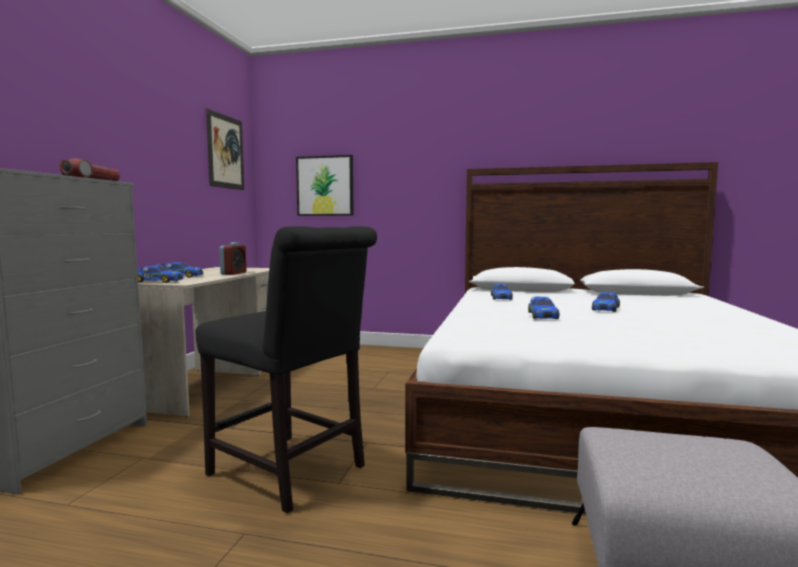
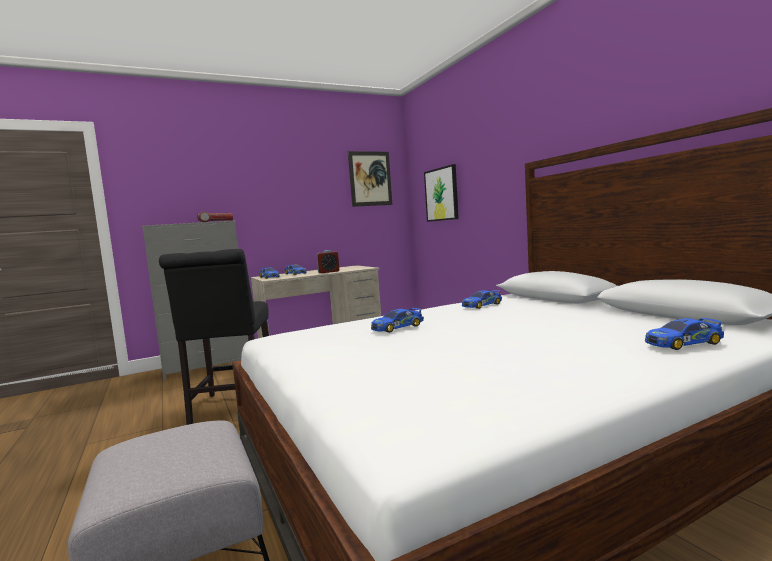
camera: 50 degrees right, 0 degrees up
toy car [592,292,620,312] -> toy car moved to [645,318,724,350]

